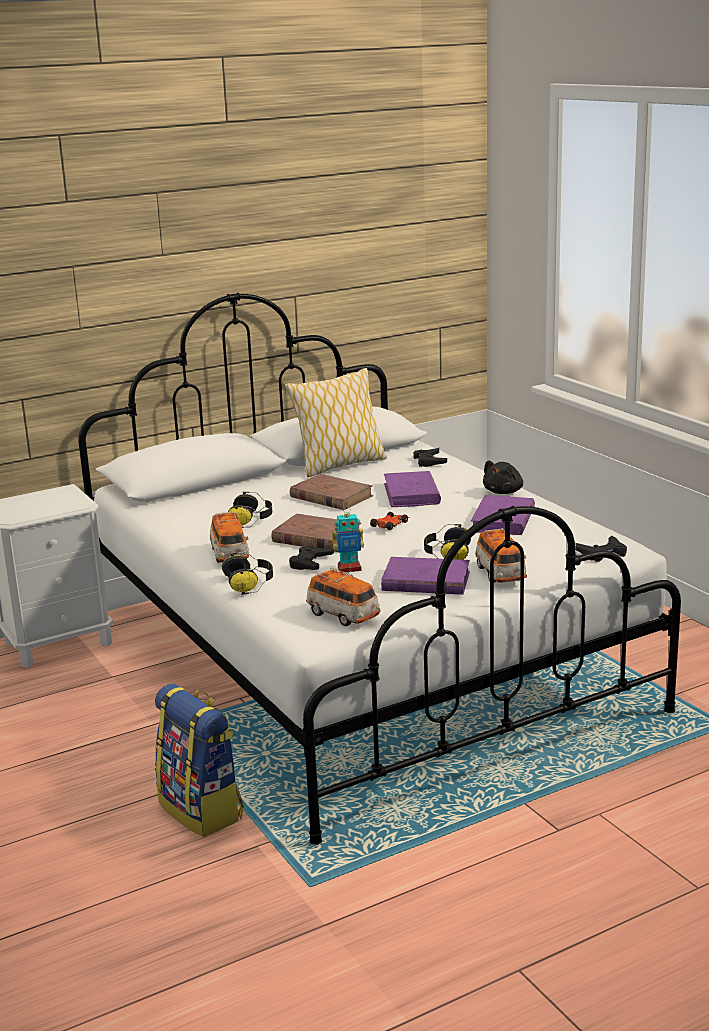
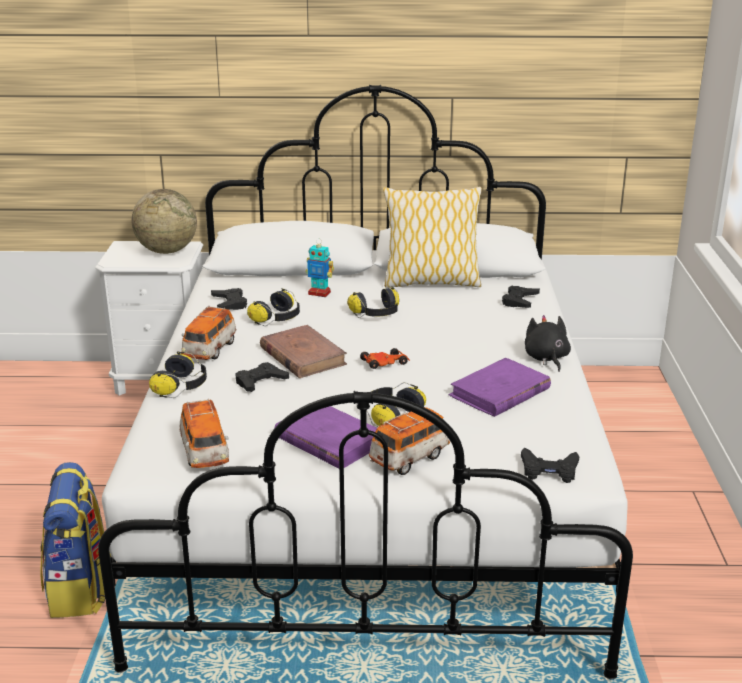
camera: 30 degrees right, 5 degrees up
brown book [290,474,373,510] -> headphones [347,286,399,318]
toy robot [332,506,364,573] -> toy robot moved to [305,238,334,297]
purple book [384,471,441,507] -> none
toy car [475,528,527,583] -> toy car turned 150 degrees counterclockwise [369,407,450,475]
black plush toy [483,460,523,494] -> black plush toy turned 105 degrees clockwise [525,315,571,372]
none -> globe [132,189,197,254]
none -> black game controller [211,288,247,310]

